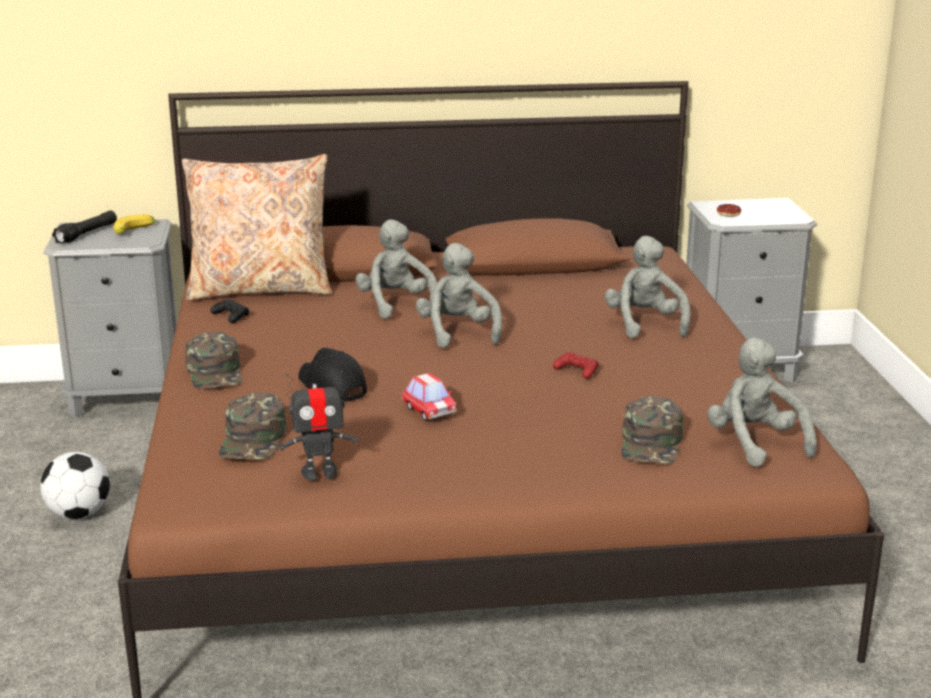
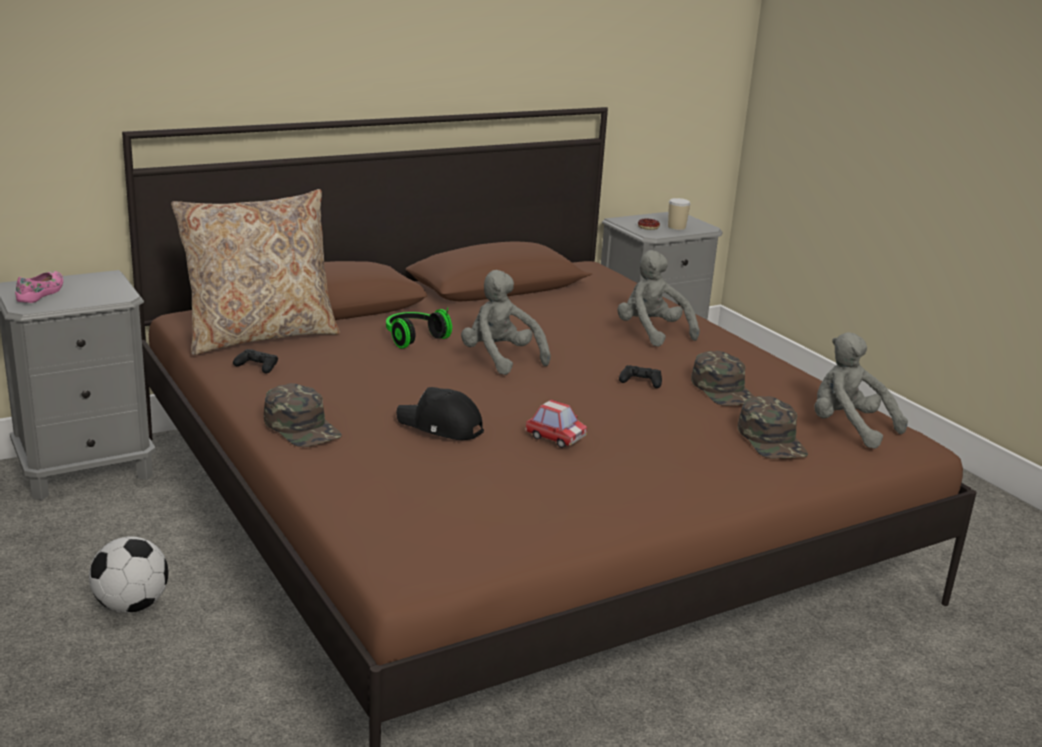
camera: 25 degrees left, 0 degrees up
black flashlight [52,211,117,244] -> pink shoe [15,271,63,303]
banana [113,214,155,234] -> none
green cap [219,392,287,460] -> green cap moved to [691,351,754,406]
toy robot [277,371,359,481] -> none
grey plush toy [355,219,437,319] -> headphones [386,307,452,349]
red game controller [553,352,599,379] -> black game controller [619,365,662,388]
none -> cup [668,198,690,230]

